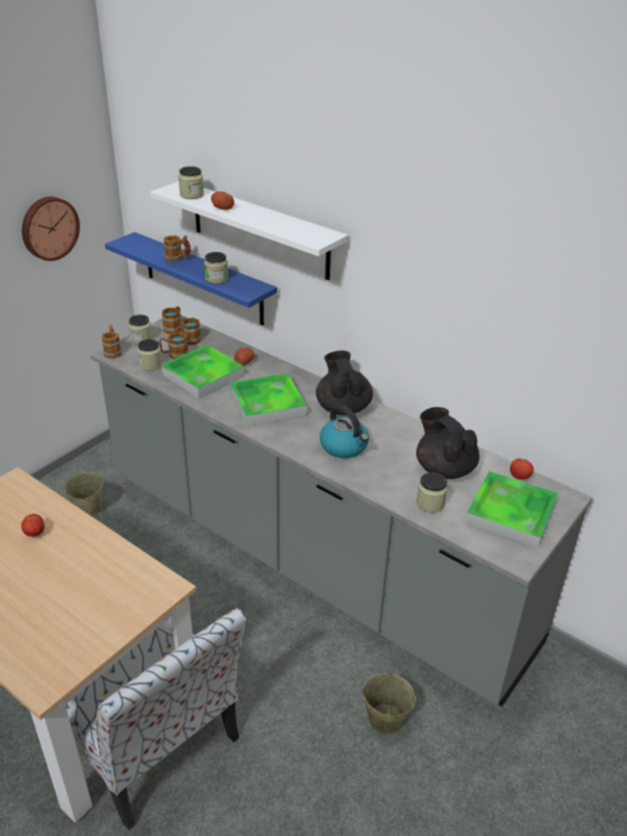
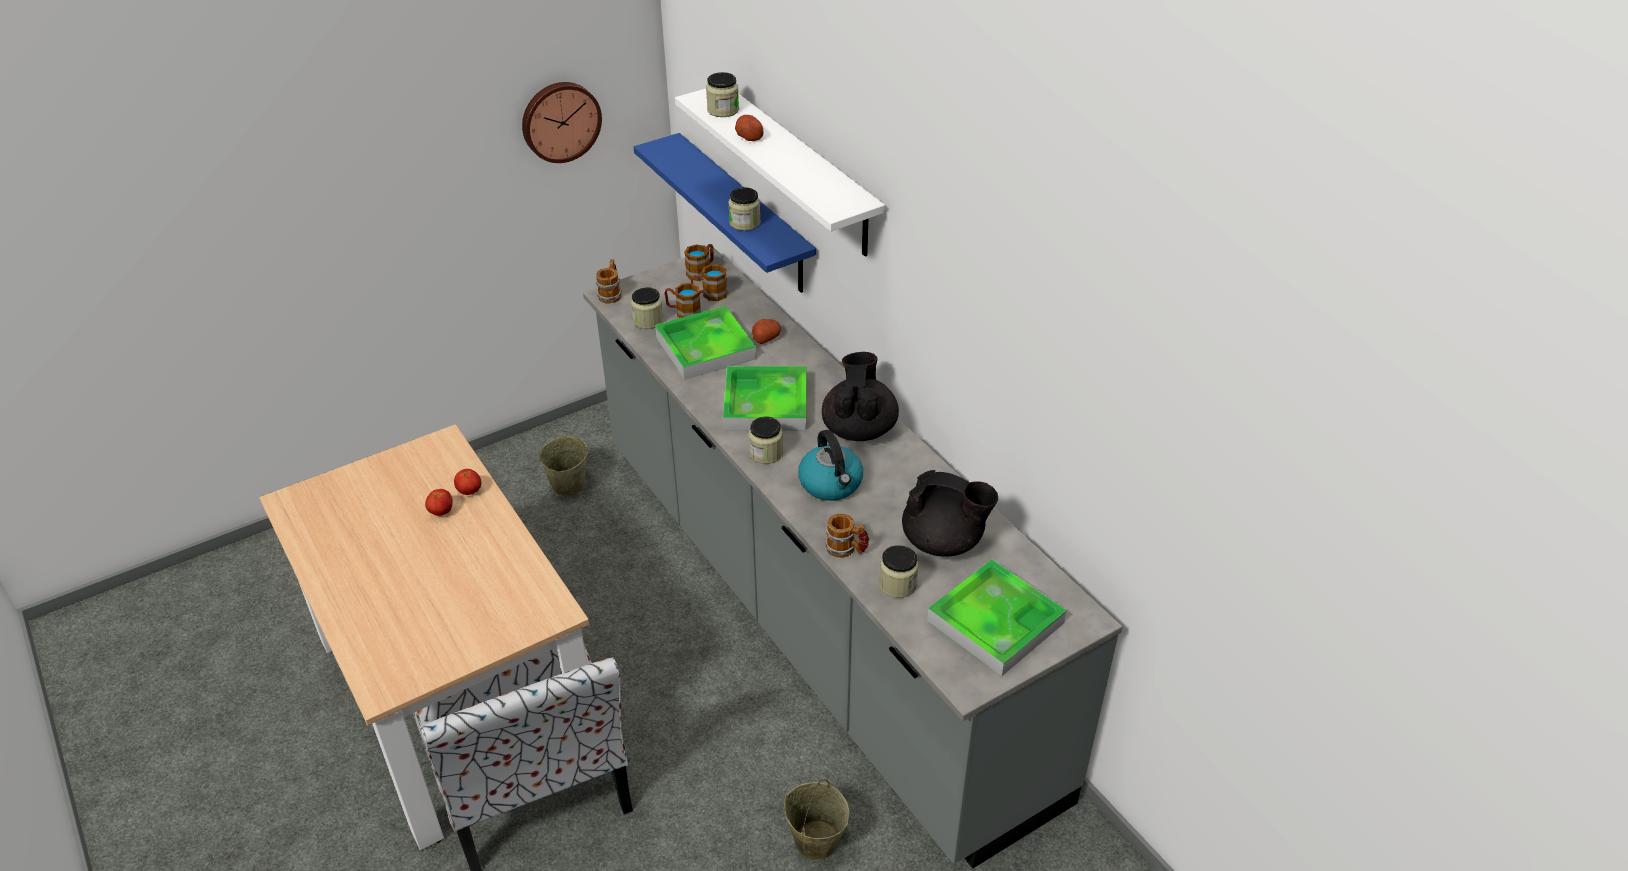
camera: 20 degrees right, 5 degrees up
jar [128,315,152,345] -> jar moved to [748,417,783,464]
mug [163,235,191,262] -> mug moved to [826,514,869,558]
black teapot [416,407,480,479] -> black teapot turned 120 degrees clockwise [902,470,998,556]
tomato [510,458,534,480] -> tomato moved to [454,469,481,495]

